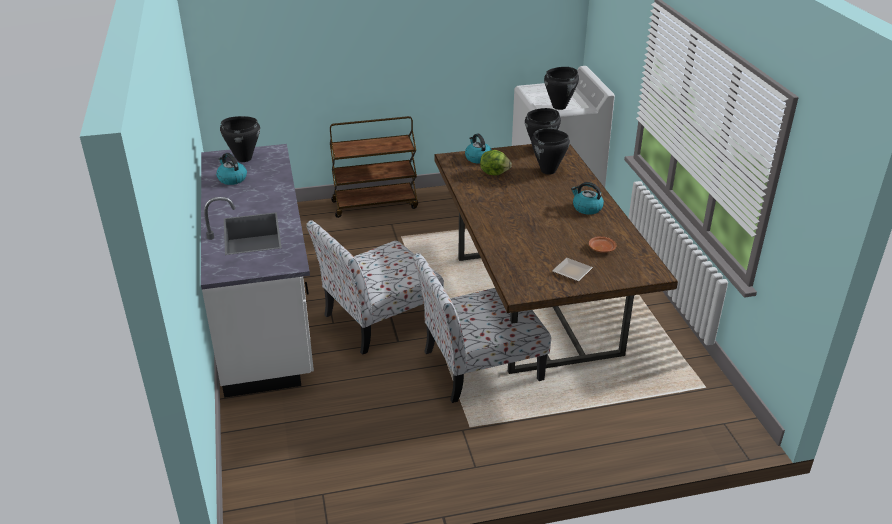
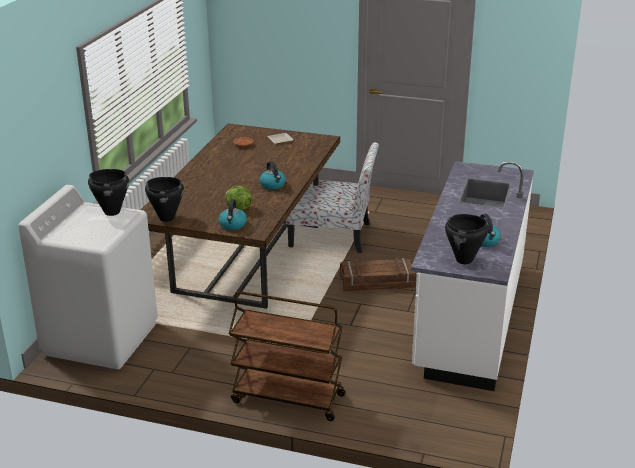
camera: 150 degrees left, 5 degrees down
chair [306,220,444,355] -> crate [340,258,416,291]
black cooking pot [531,129,570,174] -> none
kettle [571,182,604,215] -> kettle moved to [260,161,286,190]

